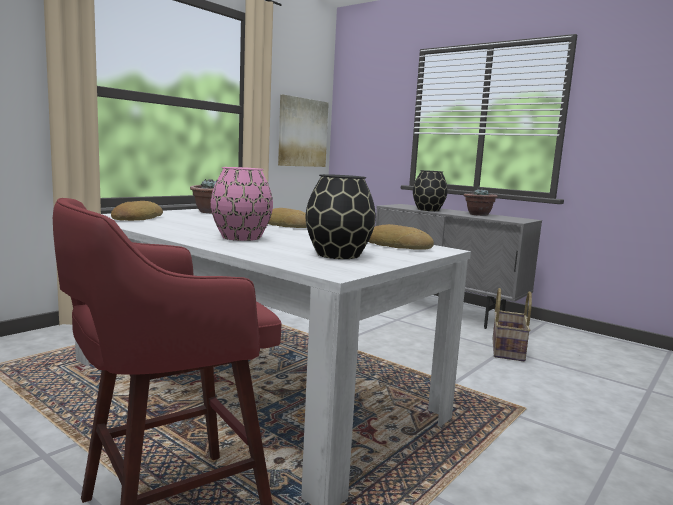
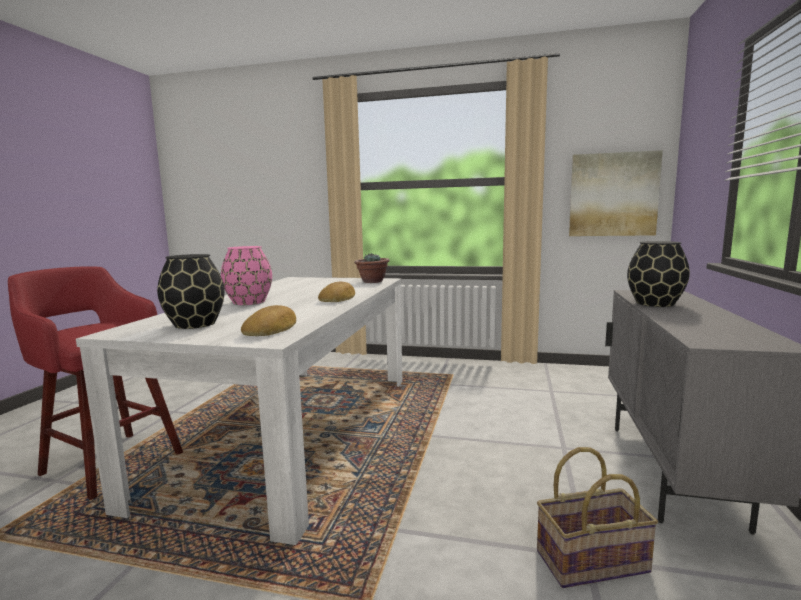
camera: 65 degrees right, 0 degrees up
bread [111,201,163,221] -> none
potted plant [464,188,498,216] -> none

